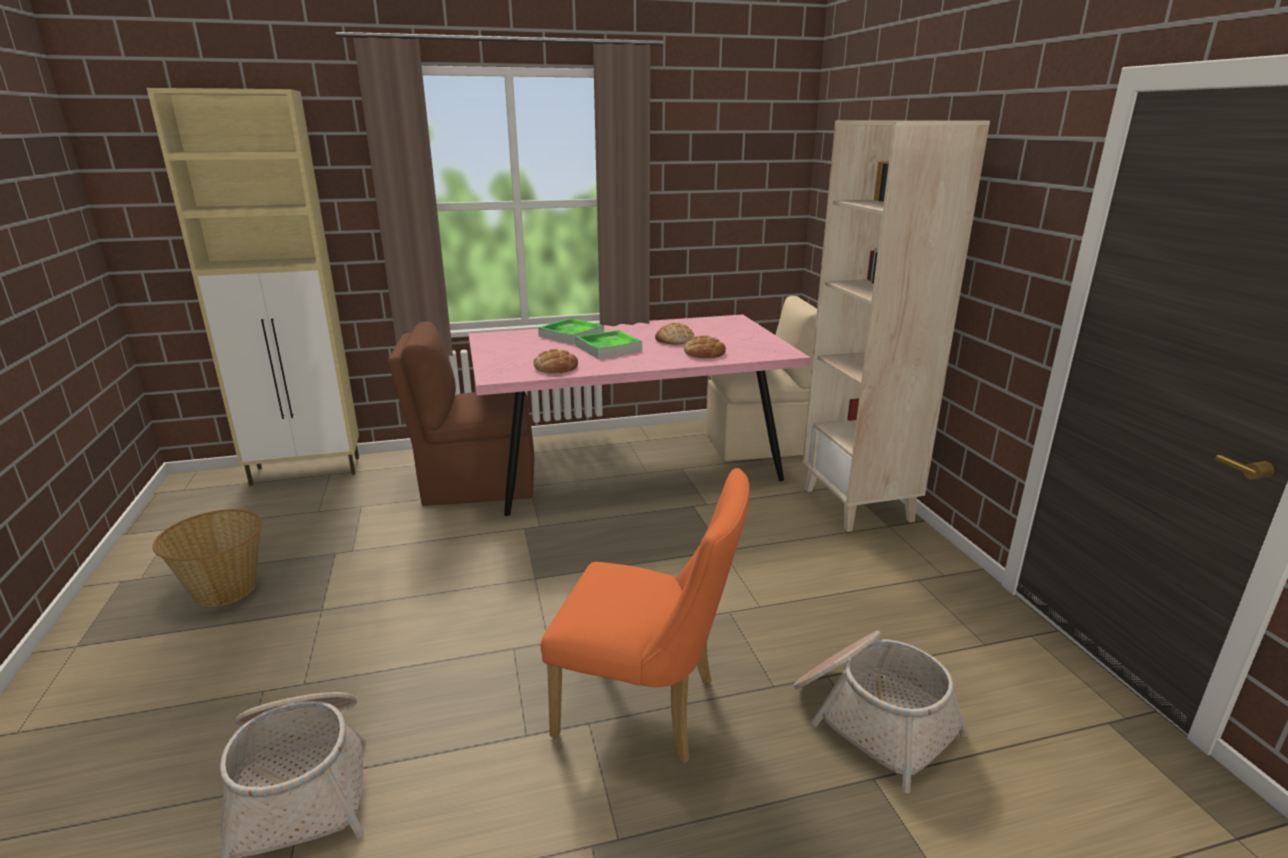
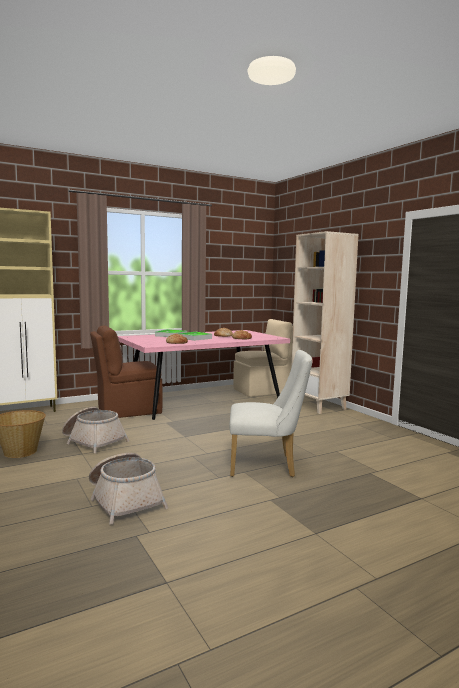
camera: 15 degrees left, 15 degrees down
orange chair [541,468,749,764] -> white chair [229,350,312,477]
basket [794,631,968,793] -> basket moved to [62,407,129,453]

